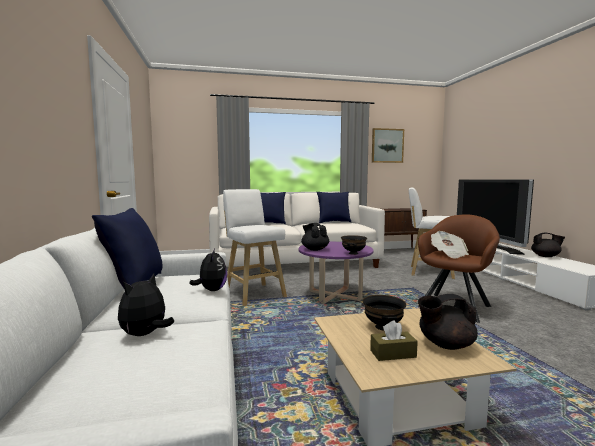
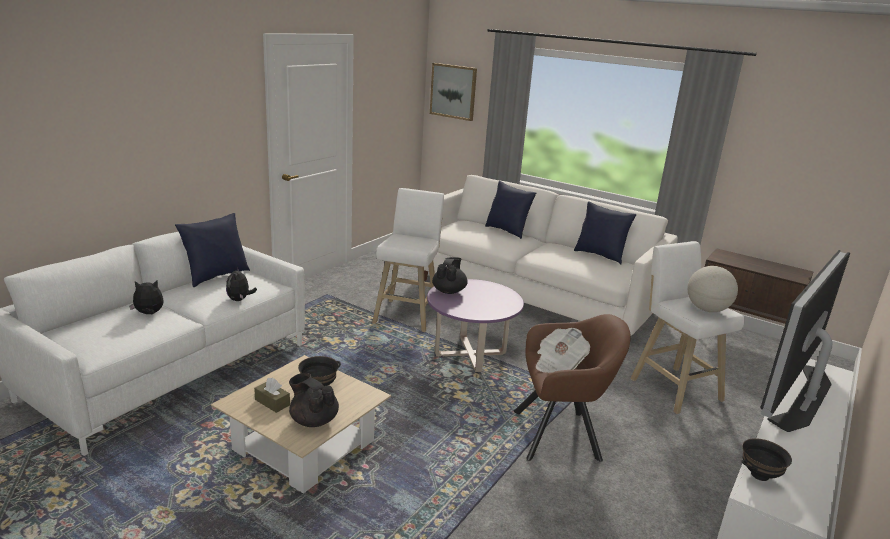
camera: 45 degrees right, 15 degrees up
plush toy [189,248,227,291] -> plush toy turned 135 degrees clockwise [226,266,257,301]
black bowl [341,235,367,255] -> black bowl moved to [741,438,792,481]
picture [372,128,404,163] -> picture moved to [430,63,477,121]
black teapot [531,233,565,257] -> none
none -> globe [688,266,738,312]

